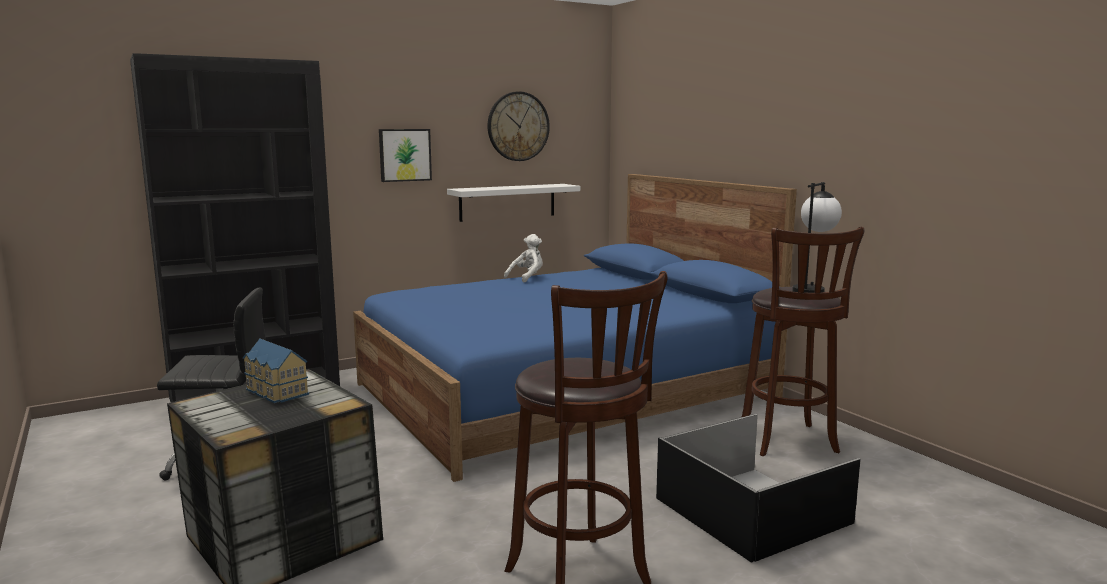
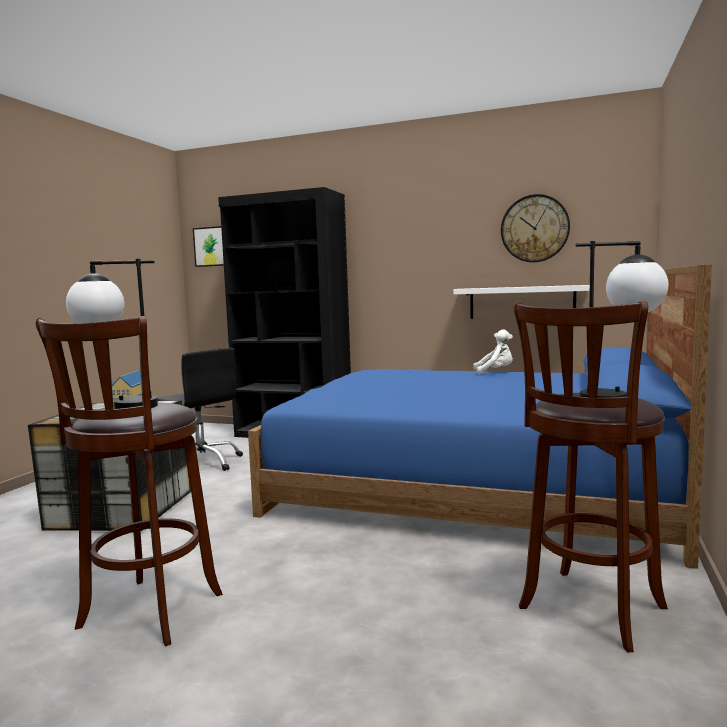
camera: 50 degrees right, 5 degrees down
picture [379,129,432,182] -> picture moved to [193,226,224,267]
black storage box [656,414,861,563] -> none
none -> table lamp [66,259,158,409]

